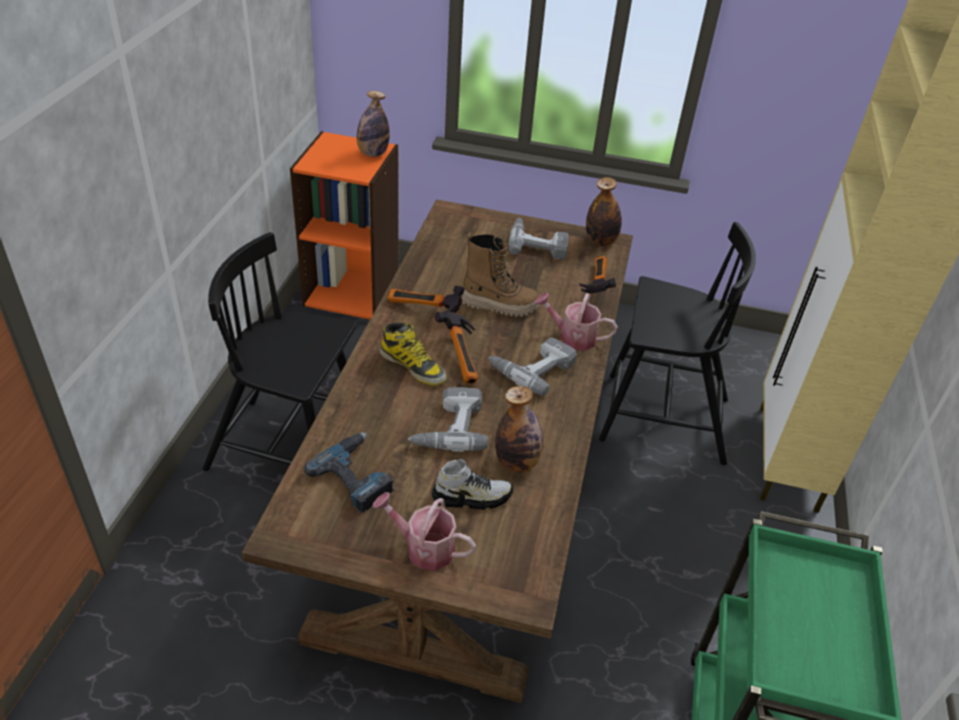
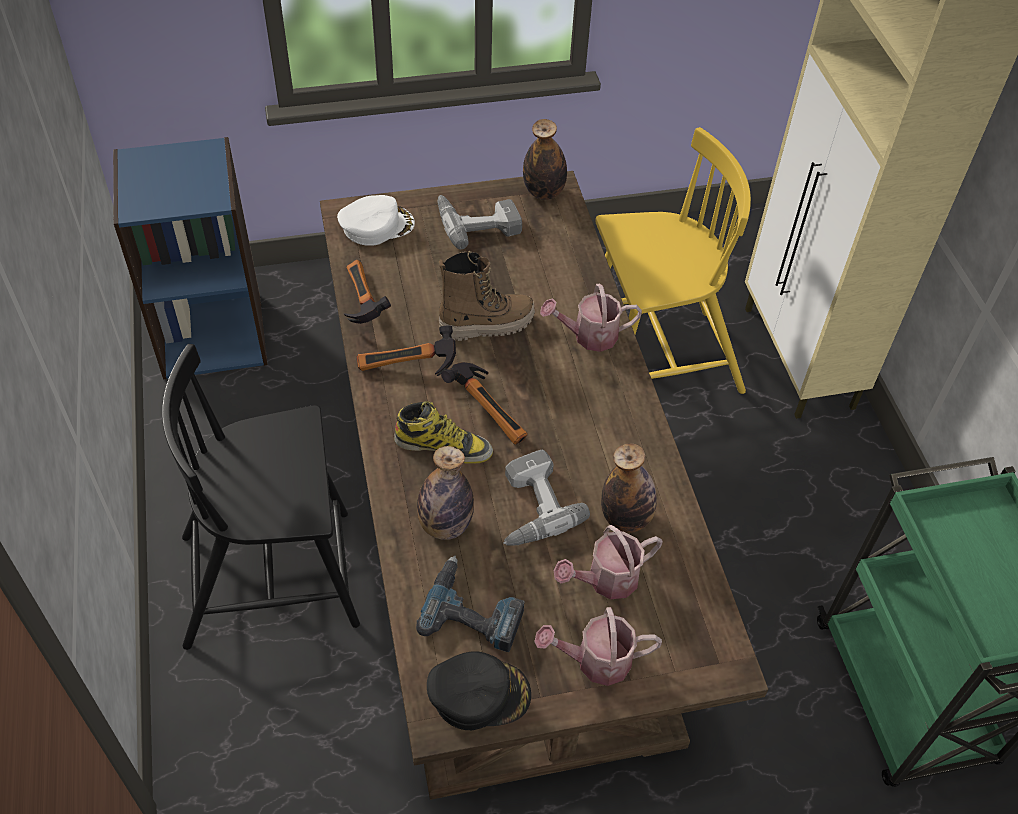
camera: 25 degrees left, 10 degrees up
orange bookcase [290,131,399,319] -> blue bookcase [113,137,268,379]
bottle [357,91,390,157] -> bottle moved to [417,446,474,540]
shoe [432,459,513,510] -> watering can [554,525,663,599]
power drill [488,337,577,396] -> none
hammer [579,256,616,293] -> hammer moved to [344,260,391,324]
black chair [599,222,756,465] -> yellow chair [595,127,751,394]
none -> white cap [337,195,415,246]
none -> black cap [427,651,531,730]

